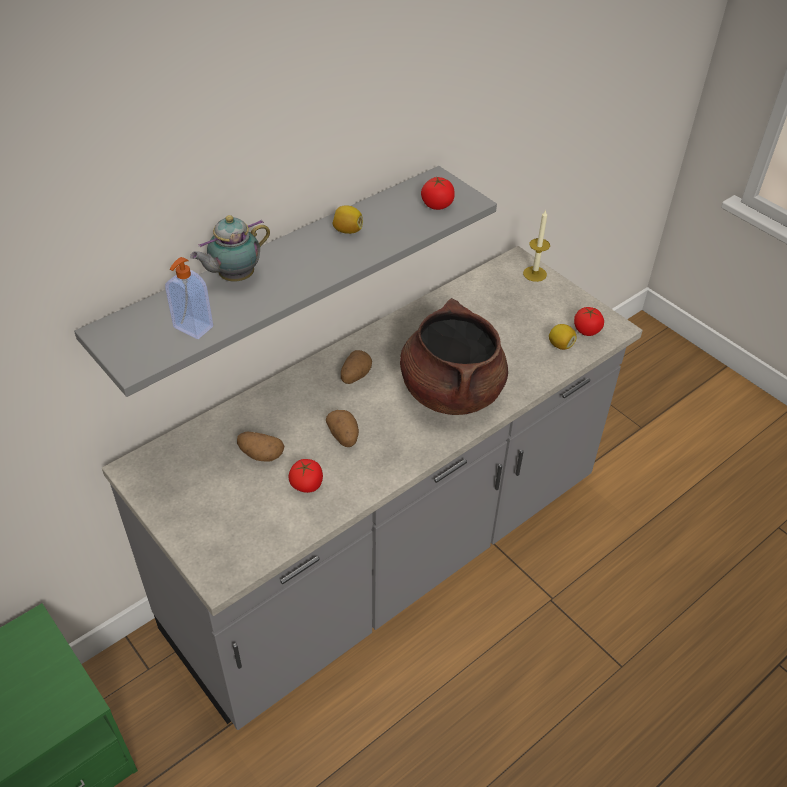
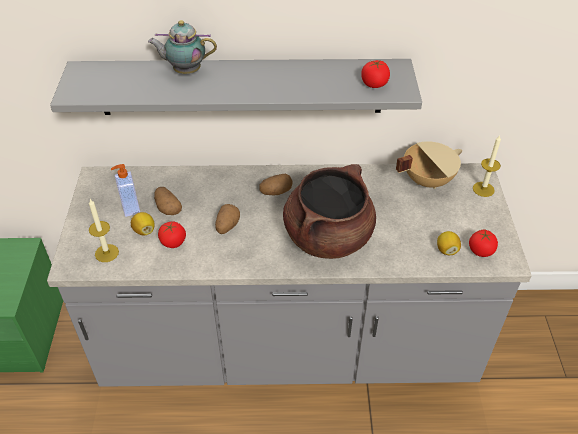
camera: 40 degrees right, 0 degrees up
soap dispenser [165,257,213,339] -> soap dispenser moved to [111,164,140,217]
lemon [333,206,363,234] -> lemon moved to [131,212,155,235]
none -> candle [89,199,119,262]
none -> beige cooking pot [396,141,462,189]

